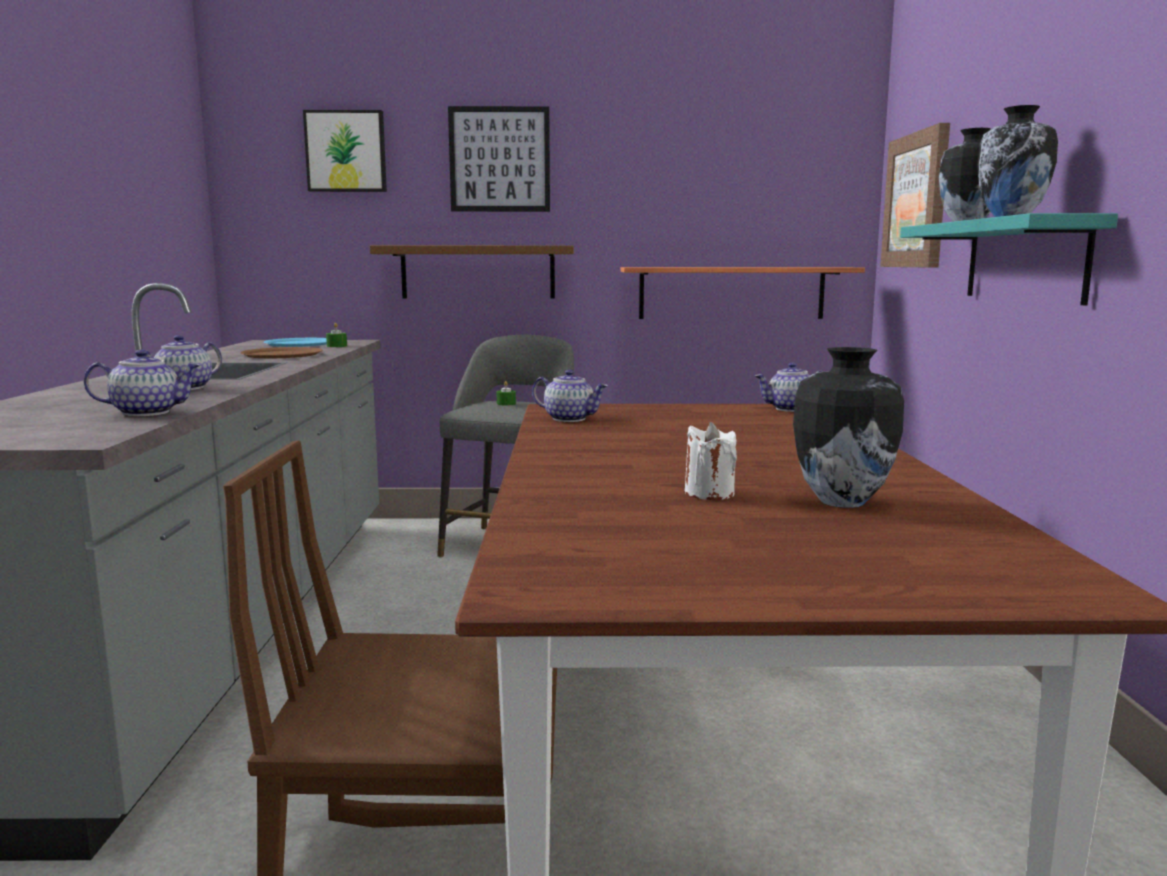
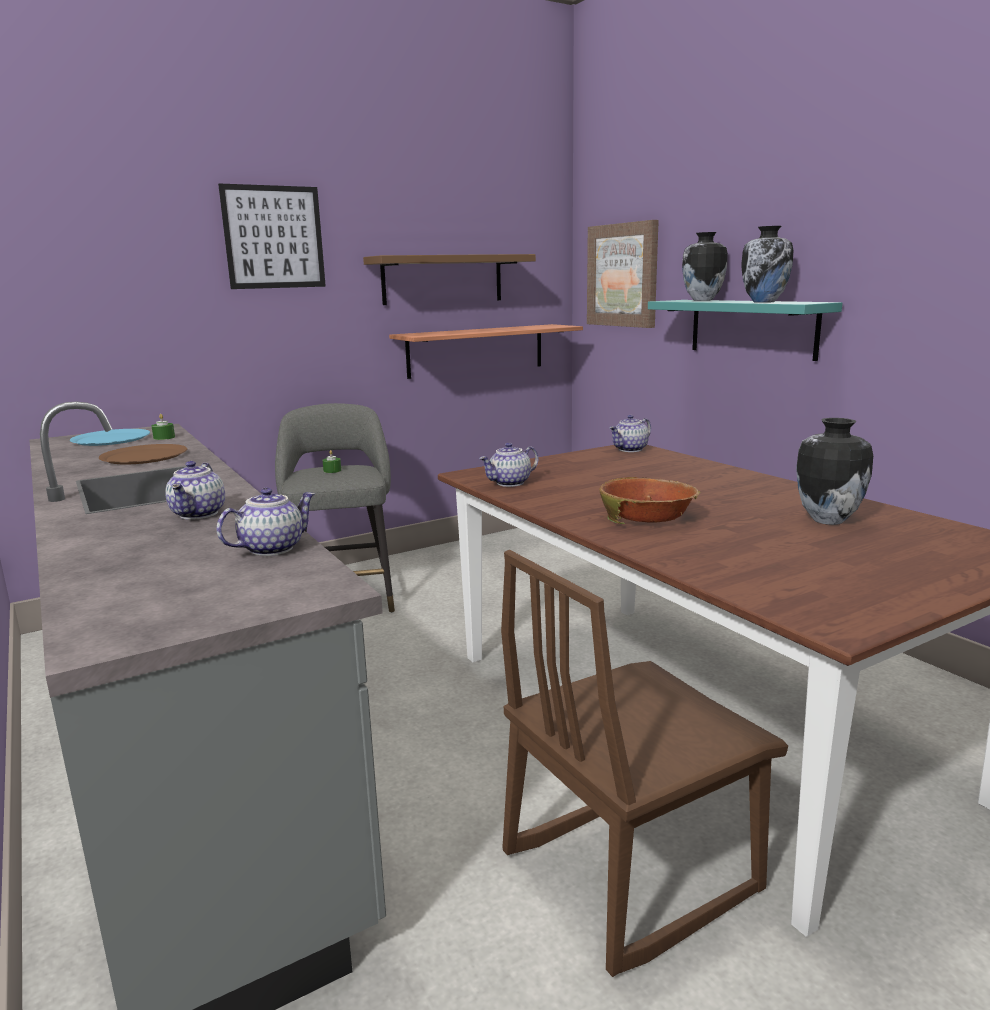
camera: 30 degrees left, 5 degrees up
picture [303,110,387,192] -> none
brown shelf [370,245,574,299] -> brown shelf moved to [363,254,536,305]
teapot [532,370,608,422] -> teapot turned 150 degrees clockwise [479,442,539,487]
white candle [685,422,737,500] -> none
none -> bowl [600,477,701,524]

